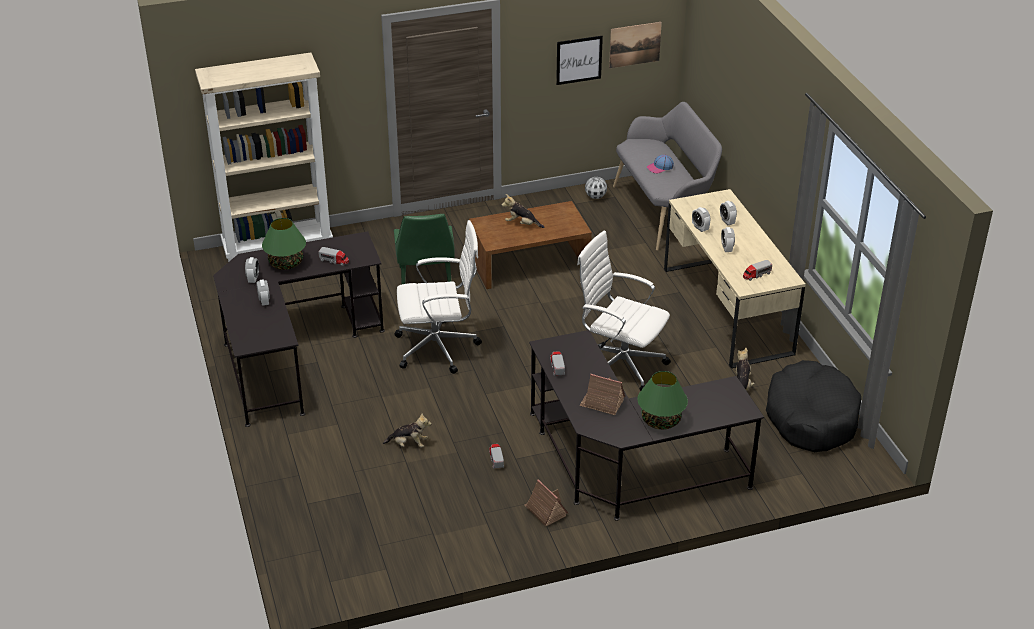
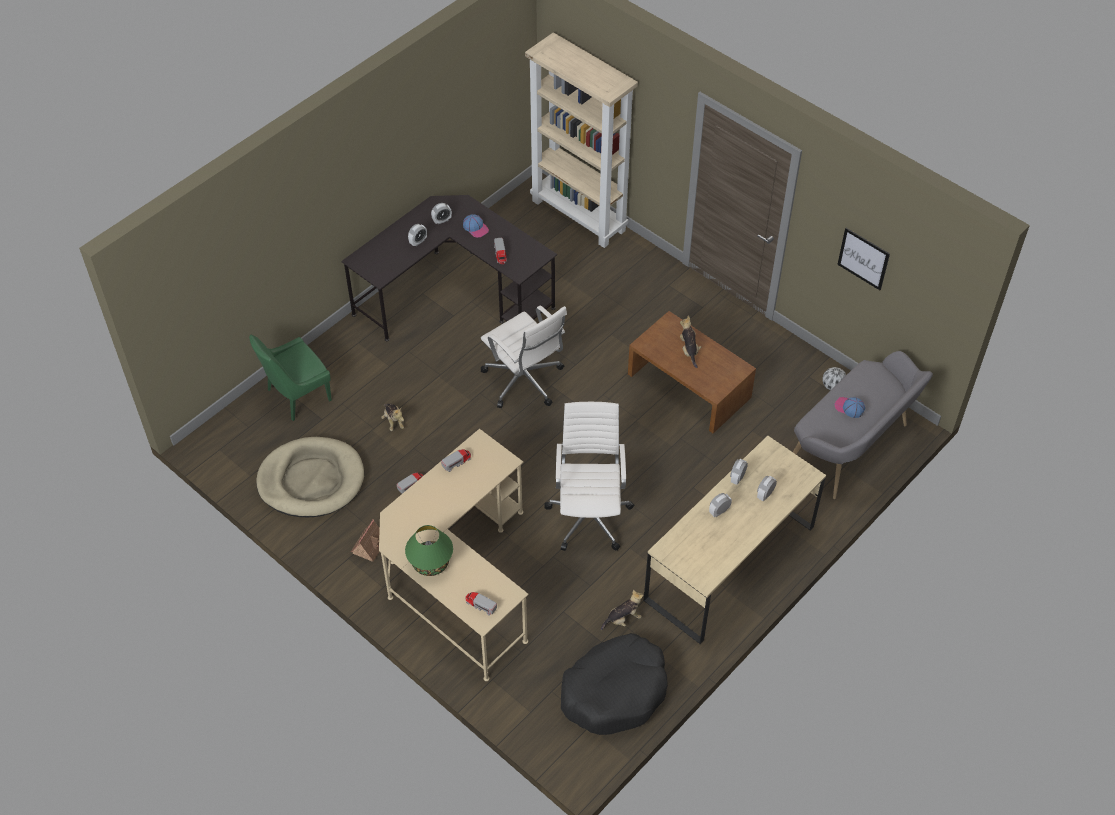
camera: 60 degrees right, 15 degrees up
green table lamp [262,218,306,270] -> cap [463,214,489,238]
green chair [394,214,455,284] -> green chair moved to [249,335,332,421]
black desk [529,330,764,521] -> beige desk [379,429,529,681]
toy house [579,374,625,416] -> none
picture [609,22,662,68] -> none
toy truck [743,260,772,281] -> toy truck moved to [465,592,497,616]
none -> beige dog bed [256,437,364,517]

